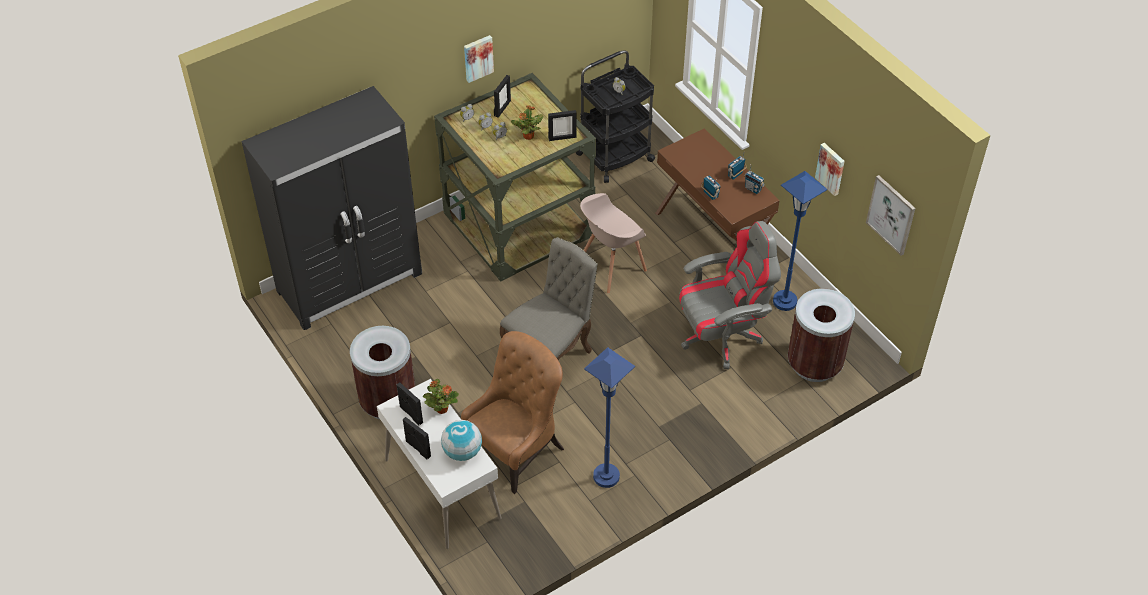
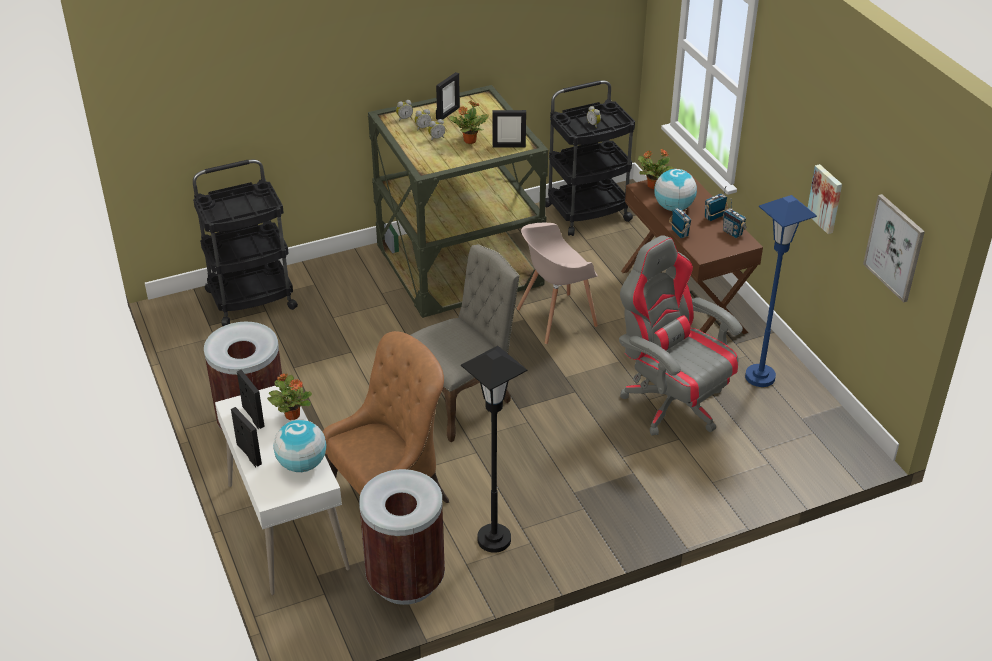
camera: 10 degrees right, 10 degrees down
black cabinet [242,86,422,330] -> black cart [193,160,298,326]
picture [464,35,494,83] -> none
blue floor lamp [584,347,635,488] -> black floor lamp [461,346,527,553]
grey office chair [679,221,781,369] -> grey office chair turned 120 degrees counterclockwise [619,235,743,436]
brown trash can [788,288,855,382] -> brown trash can moved to [359,469,445,605]
none -> potted plant [638,149,673,189]
none -> globe [654,169,697,211]

